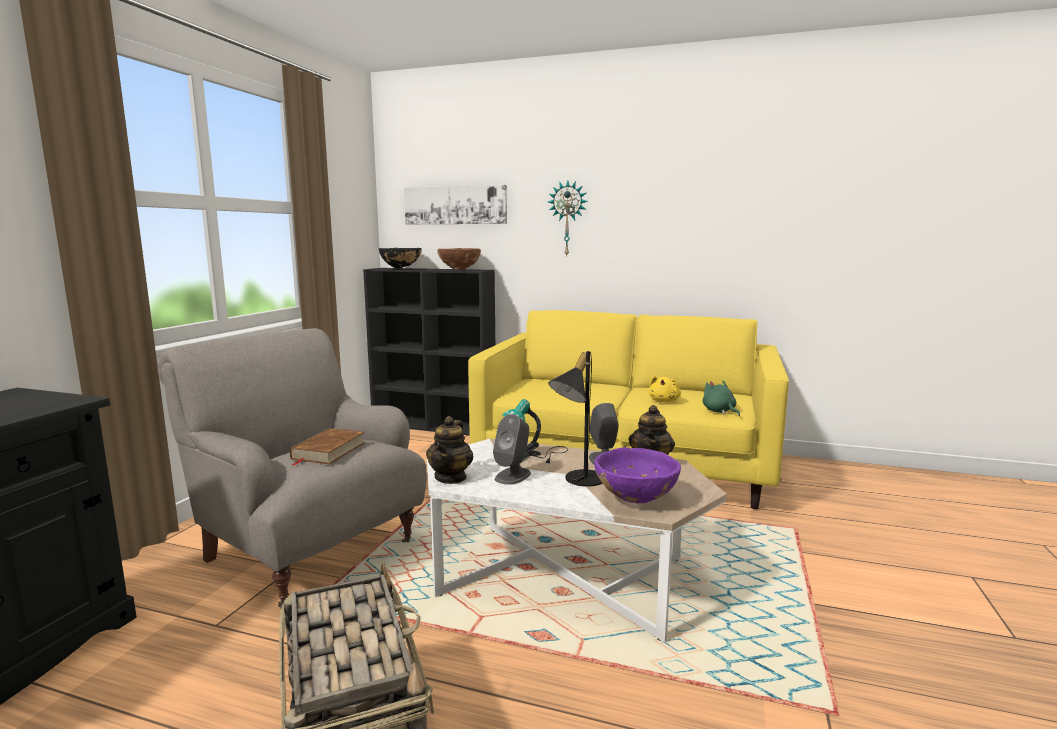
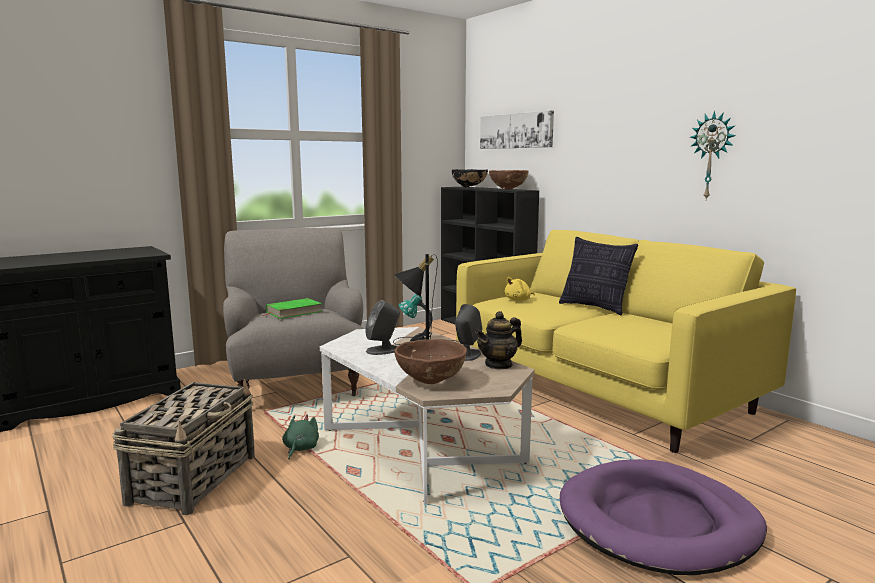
camera: 35 degrees right, 0 degrees up
brown book [290,428,365,466] -> green book [262,298,322,319]
teapot [426,416,473,484] -> none
wall clock [548,181,588,257] -> wall clock moved to [690,111,736,200]
purple bowl [595,447,681,504] -> brown bowl [394,339,467,384]
yellow plush toy [649,376,681,402] -> yellow plush toy moved to [505,277,535,301]
green plush toy [702,380,740,416] -> green plush toy moved to [282,415,319,459]
none -> pillow [559,237,638,315]
none -> purple dog bed [560,459,767,575]

